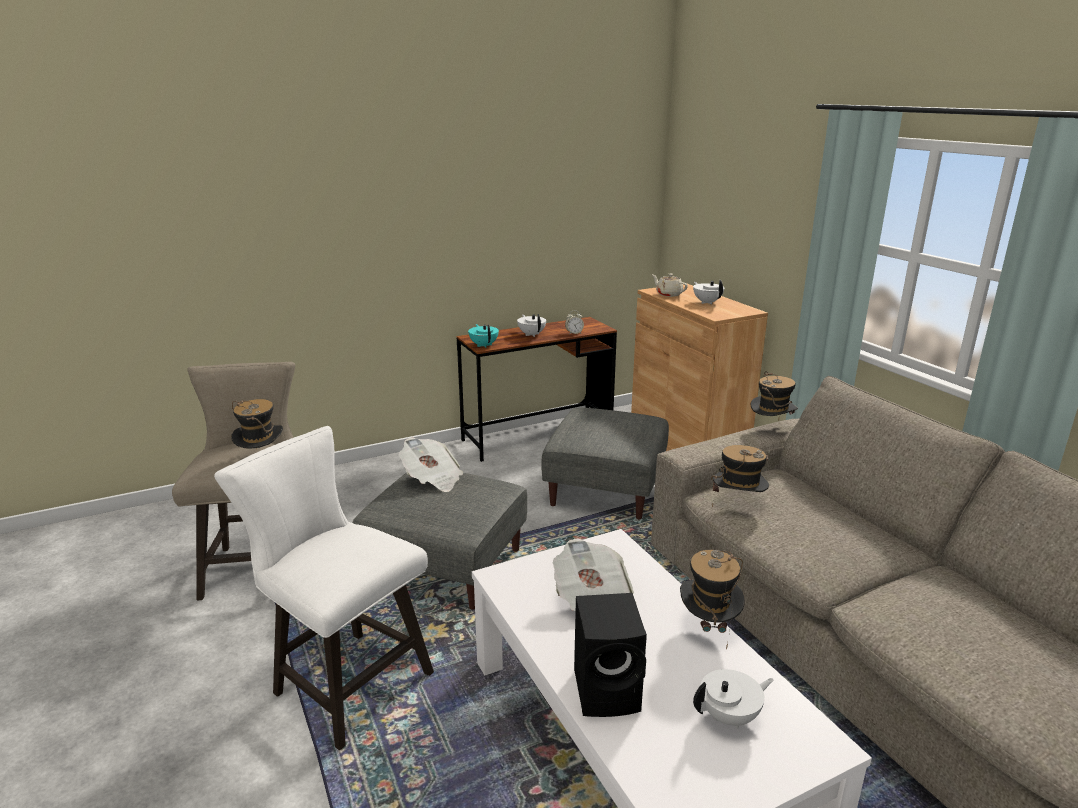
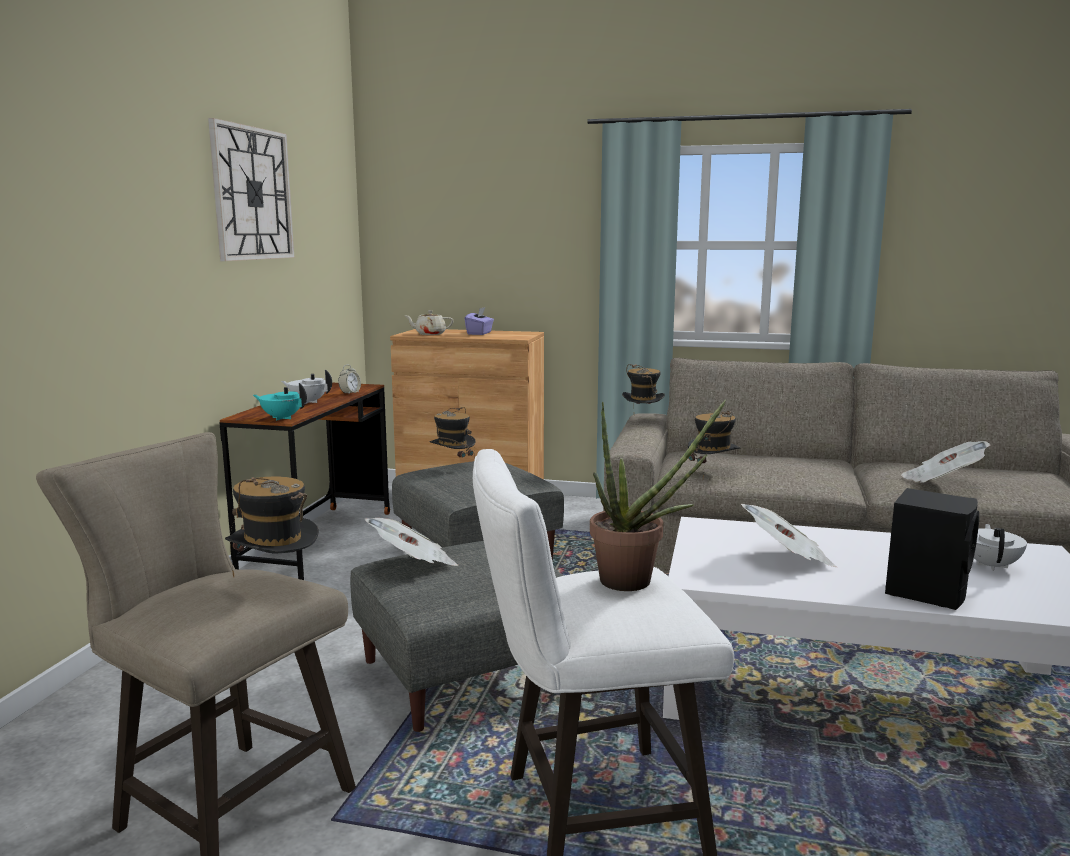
camera: 50 degrees left, 10 degrees down
hat [680,550,745,649] -> hat moved to [429,407,476,458]
white teapot [693,280,724,305] -> purple tissue box [465,308,494,335]
none -> wall clock [208,118,294,261]
none -> potted plant [590,400,726,591]
none -> newspaper [901,441,990,483]

